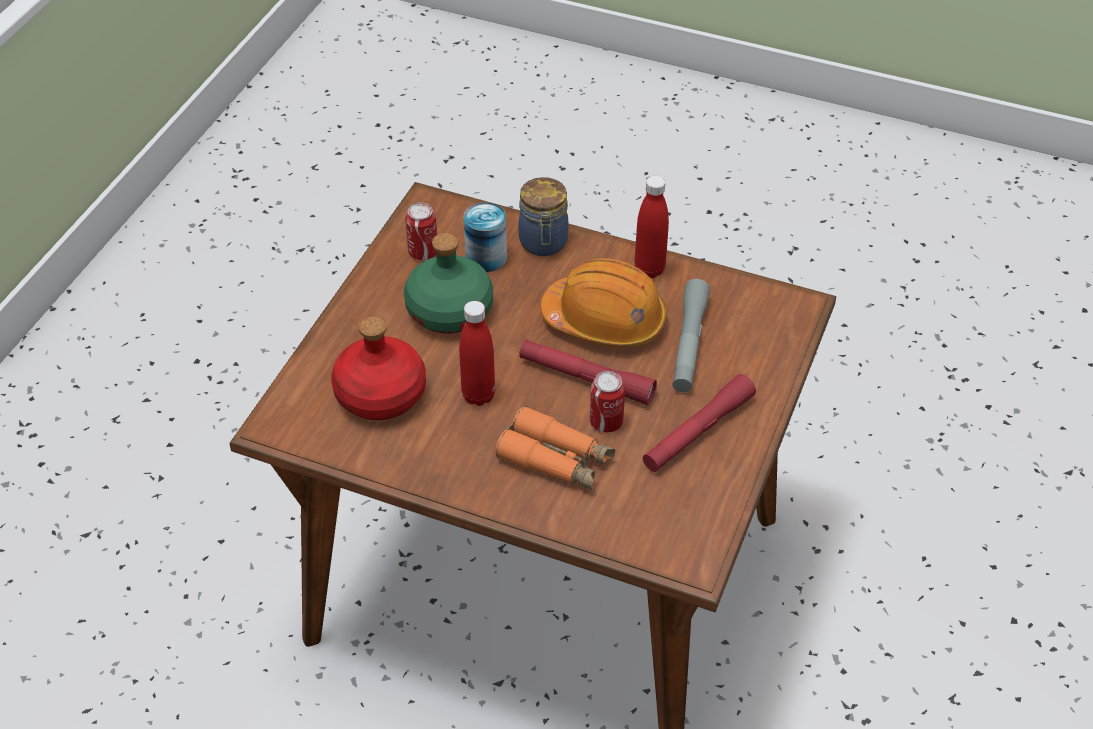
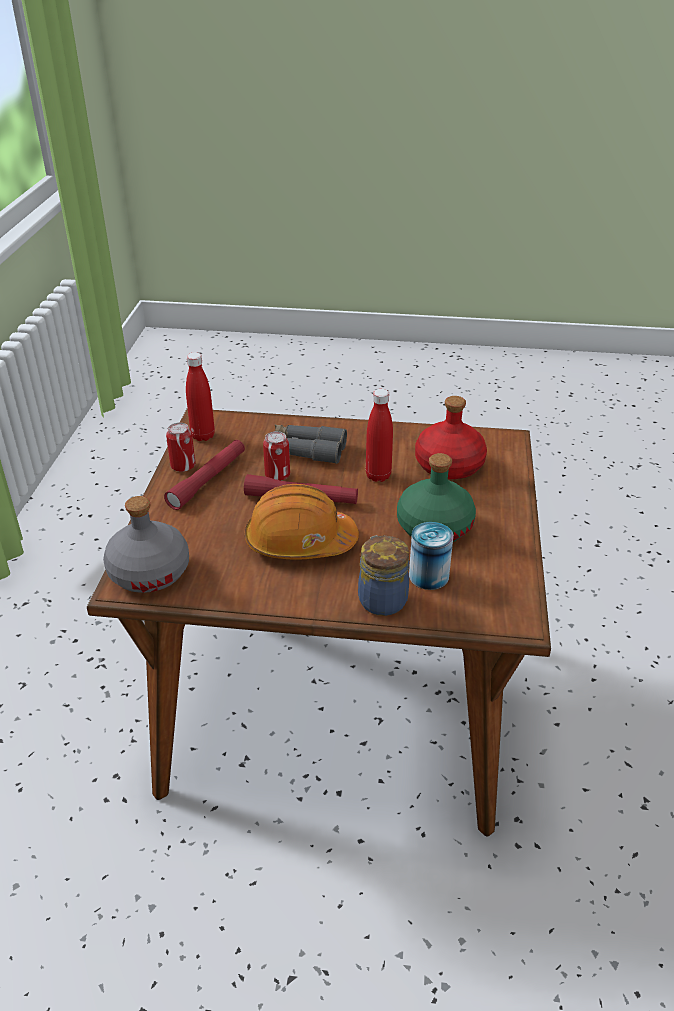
camera: 165 degrees right, 10 degrees down
can [405,203,437,260] -> can moved to [166,423,196,472]
orange binoculars [495,406,615,490] -> grey binoculars [275,425,347,464]
red bottle [634,175,669,278] -> red bottle moved to [186,352,215,441]
grey flashlight [672,279,710,392] -> none
none -> grey bottle [103,496,189,593]

